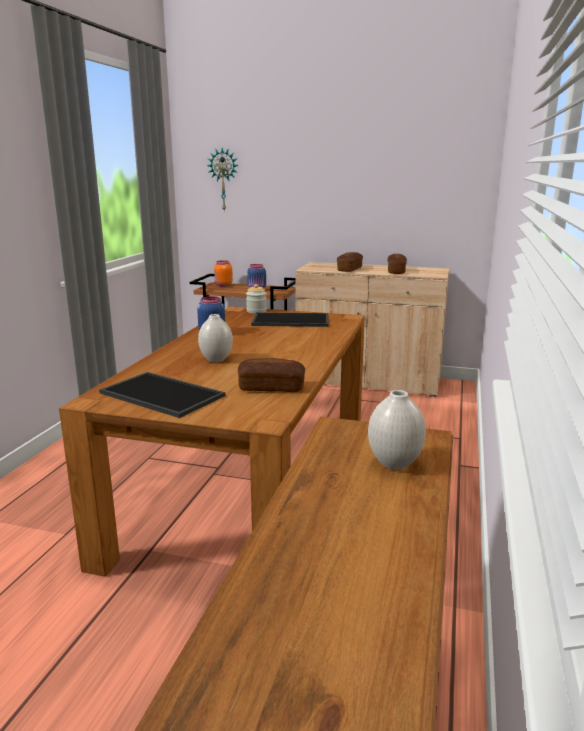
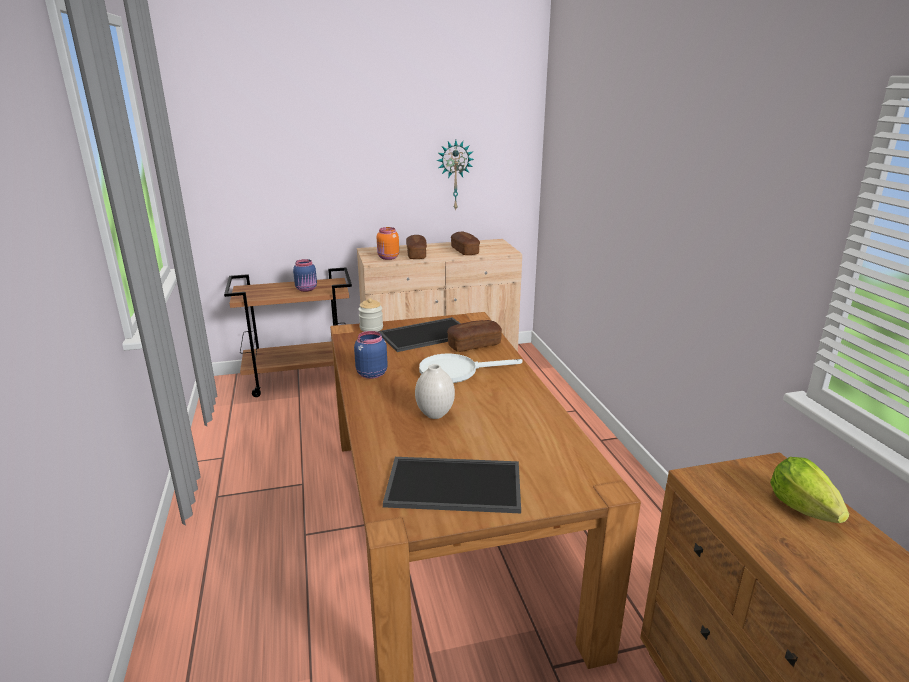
camera: 30 degrees left, 5 degrees up
wall clock [207,148,239,210] -> wall clock moved to [437,140,474,211]
orange jar [214,260,233,286] -> orange jar moved to [377,227,399,260]
bread [238,358,305,392] -> bread moved to [447,320,502,352]
white vase [368,390,426,470] -> lettuce [770,457,849,523]
none -> white frying pan [419,354,522,383]

